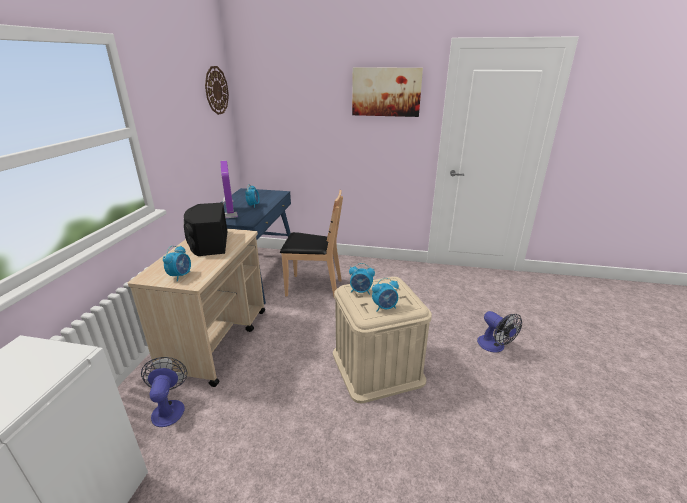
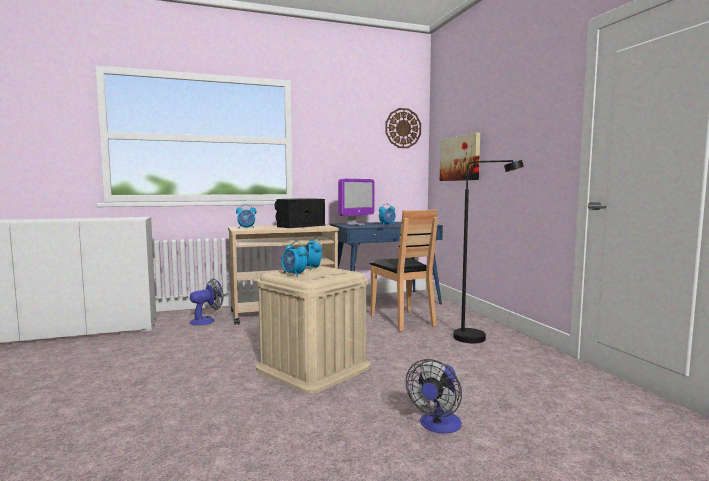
camera: 60 degrees right, 20 degrees down
picture [352,67,423,117] -> picture moved to [440,133,480,181]
none -> black floor lamp [453,160,524,343]

